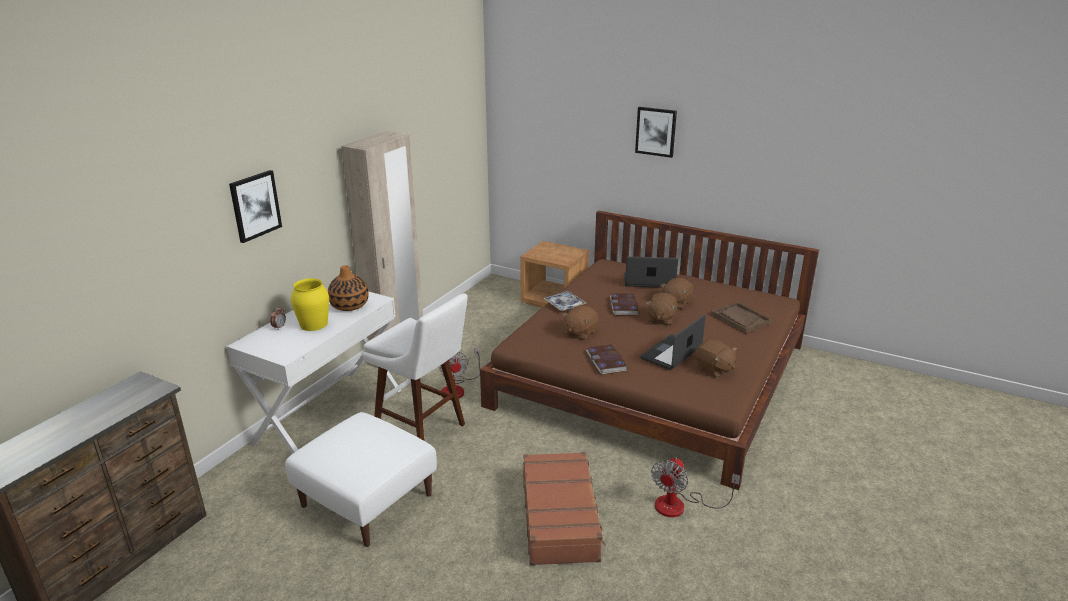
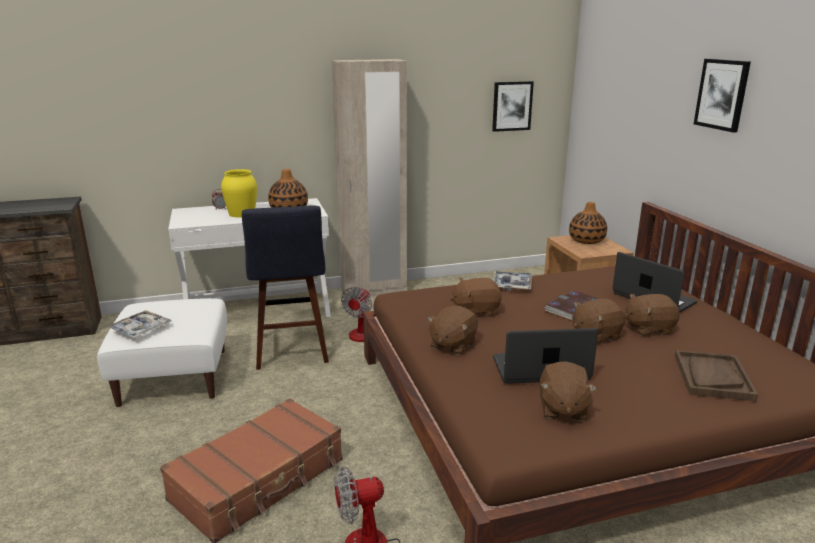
camera: 45 degrees right, 5 degrees down
picture [229,170,282,243] -> picture moved to [492,81,534,132]
white stool [363,293,468,440] -> blue stool [242,206,329,370]
book [586,345,627,375] -> brown plush toy [427,306,478,355]
none -> tray [107,310,172,338]
none -> vase [569,202,607,244]

